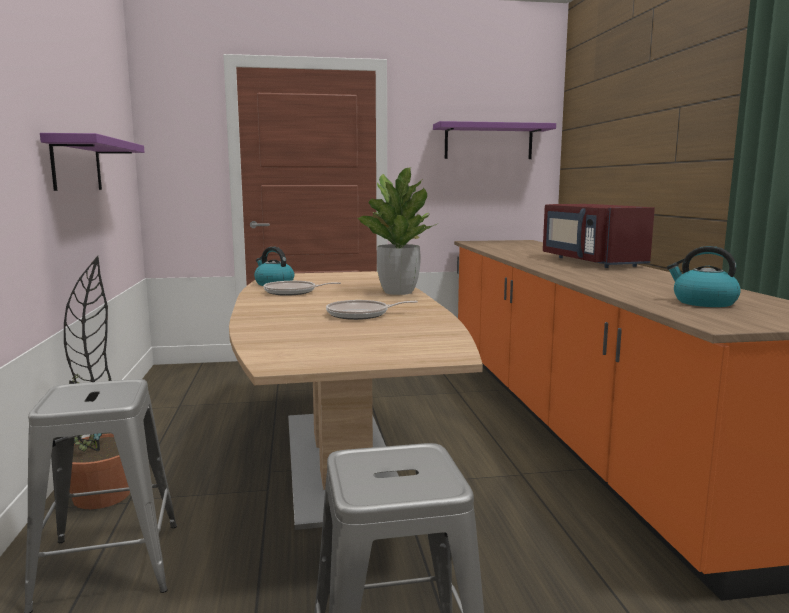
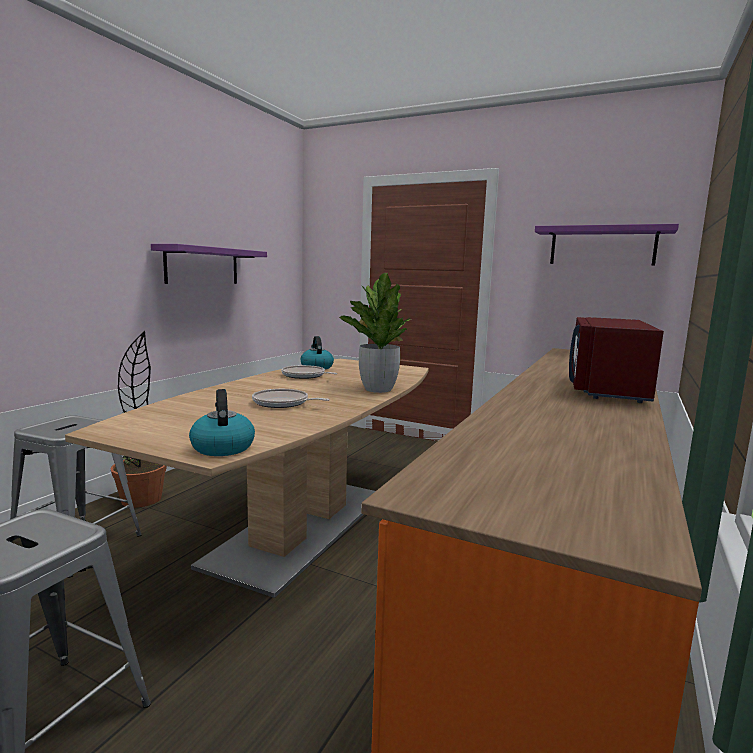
camera: 35 degrees right, 0 degrees up
kettle [667,246,740,307] -> kettle moved to [189,389,255,456]

